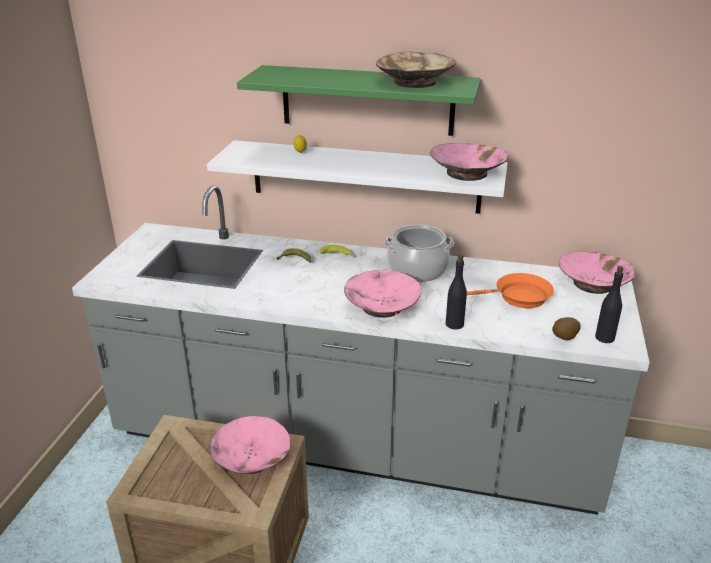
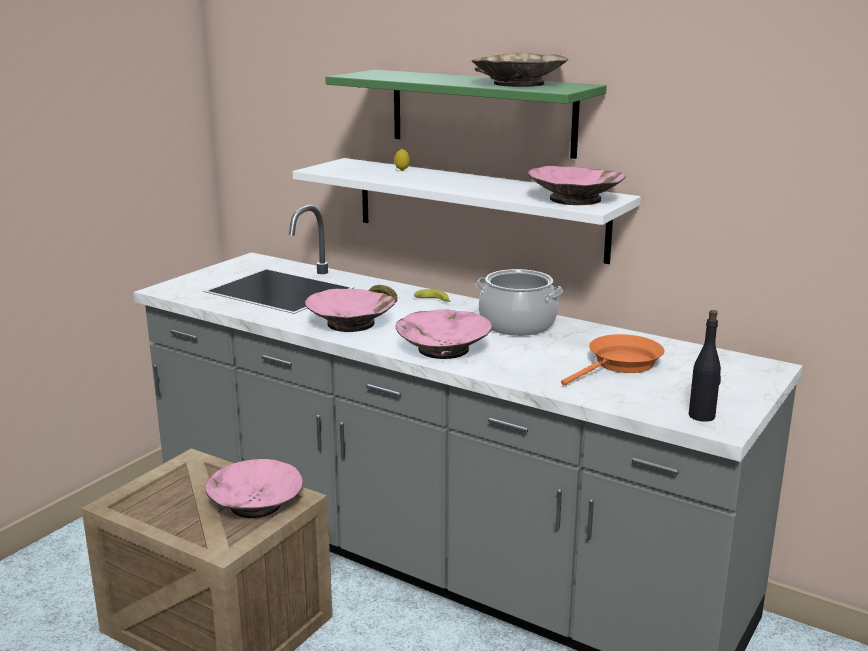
camera: 20 degrees right, 10 degrees down
black bottle [446,254,467,330] -> none
orange frying pan [467,273,554,308] -> orange frying pan turned 60 degrees counterclockwise [561,334,665,386]
potato [552,317,581,340] -> none
pink bowl [559,252,635,294] -> pink bowl moved to [305,289,395,332]

